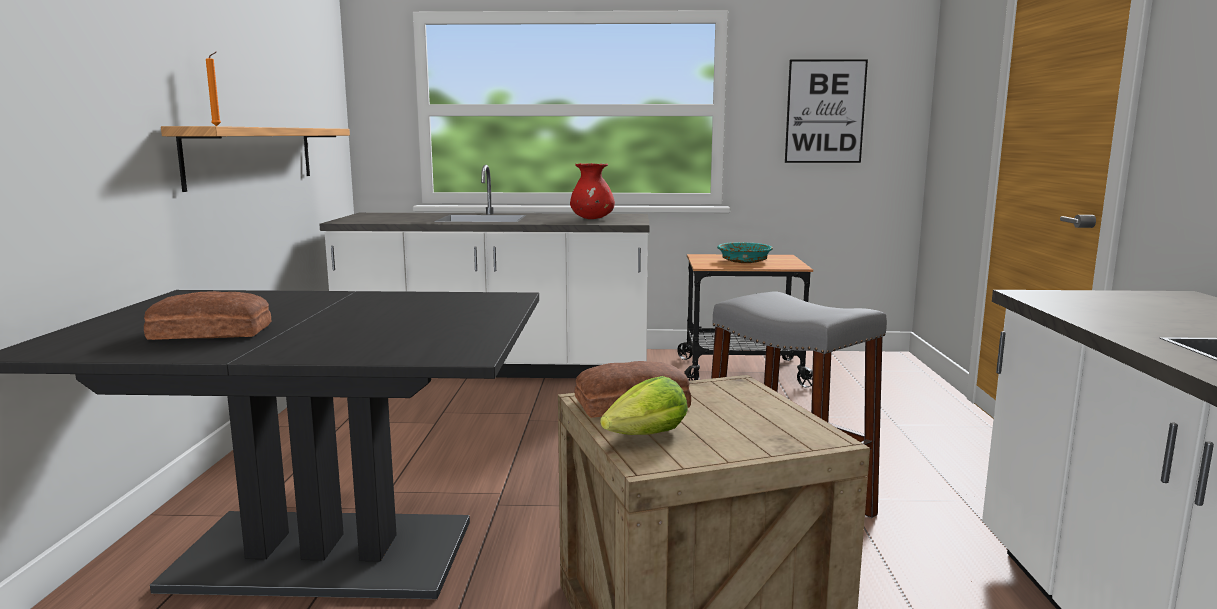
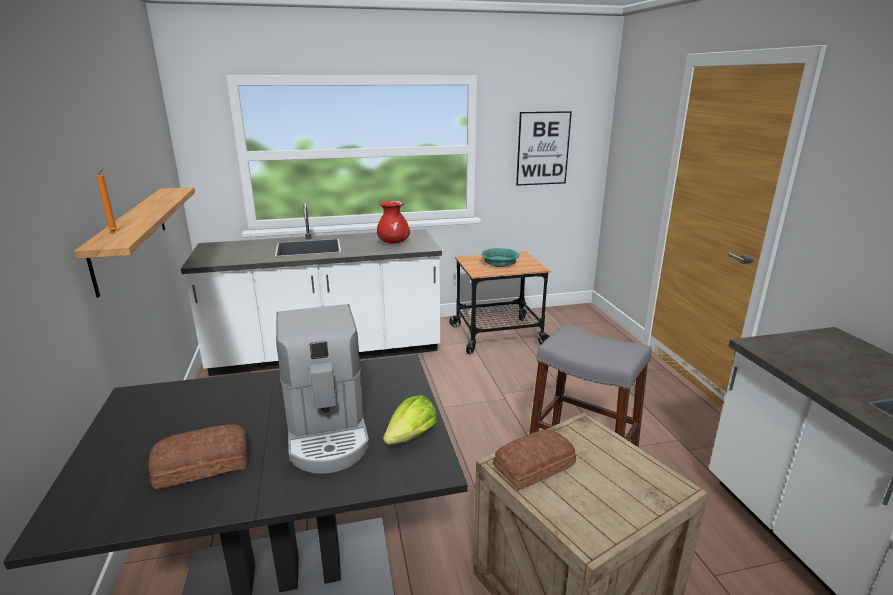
camera: 15 degrees left, 10 degrees up
lettuce [600,376,688,435] -> lettuce moved to [383,395,437,445]
none -> coffee machine [276,304,369,473]

